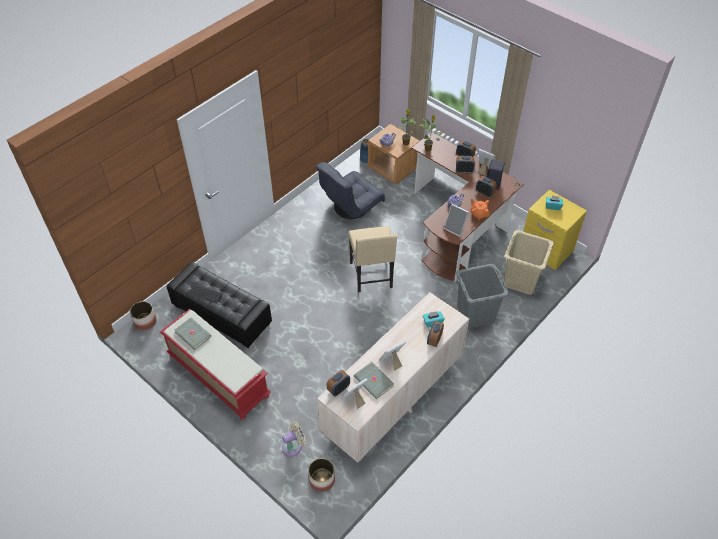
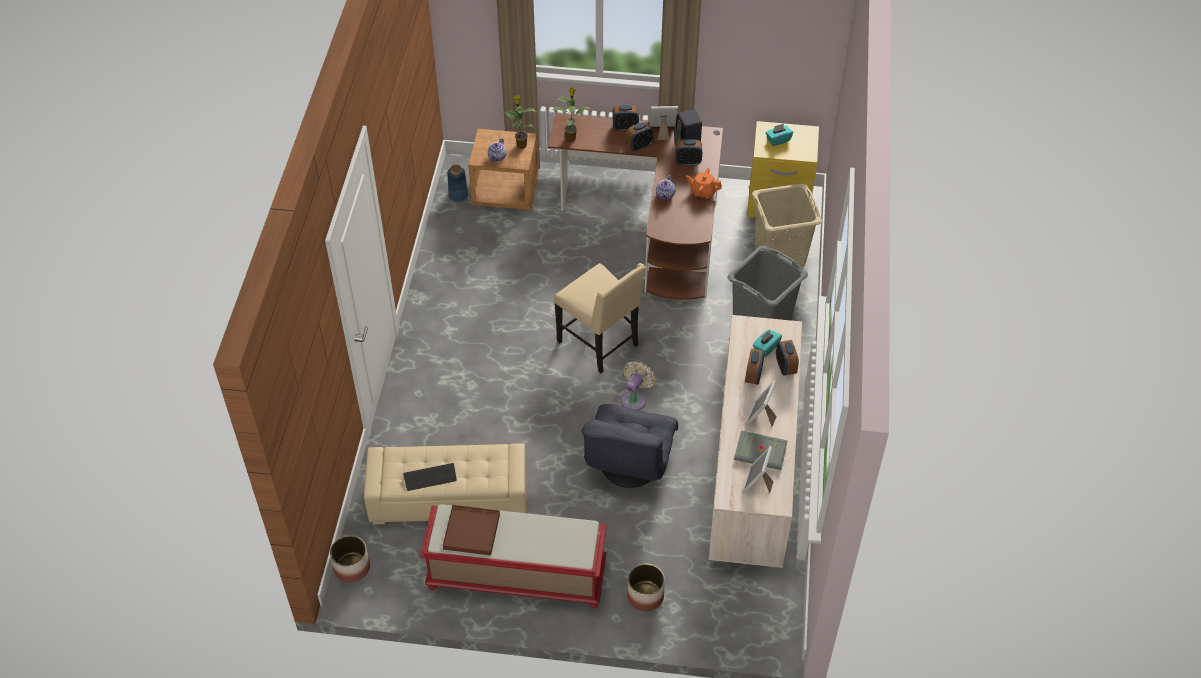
camera: 35 degrees left, 0 degrees up
black ottoman [166,262,272,348] -> beige ottoman [364,443,527,524]
grey book [174,317,211,350] -> brown tray [443,505,500,555]
beige fan [282,421,306,456] -> beige fan moved to [621,361,655,411]
planter [308,458,335,492] -> planter moved to [627,564,665,611]
grey armchair [316,162,385,219] -> grey armchair moved to [581,404,678,488]
alarm clock [327,370,350,396] -> alarm clock moved to [745,348,765,385]
picture frame [444,204,469,237] -> none

